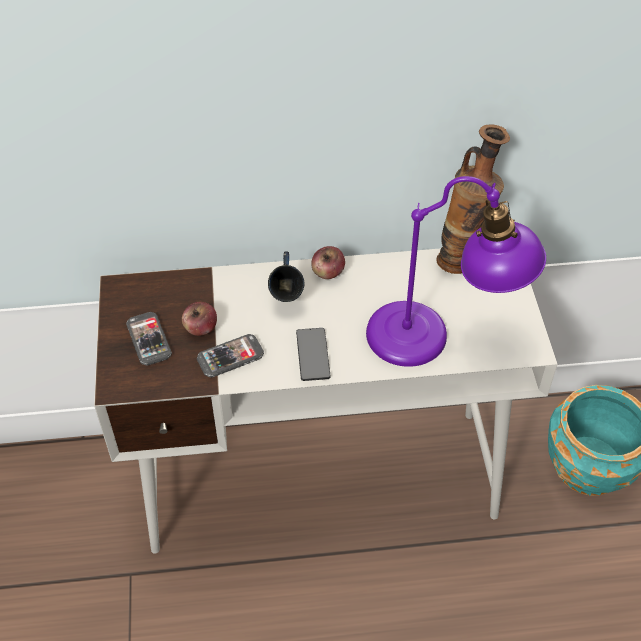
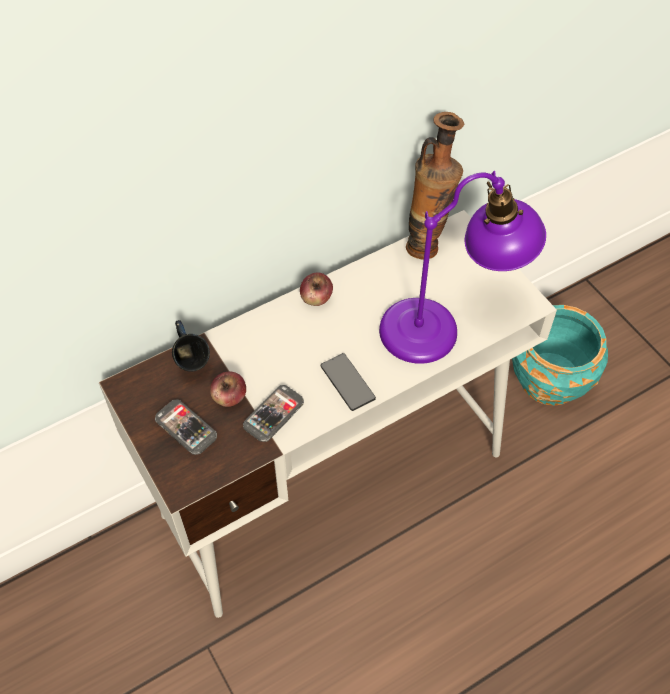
camera: 25 degrees left, 5 degrees up
blue mug [268,251,304,302] -> blue mug moved to [172,320,210,372]

